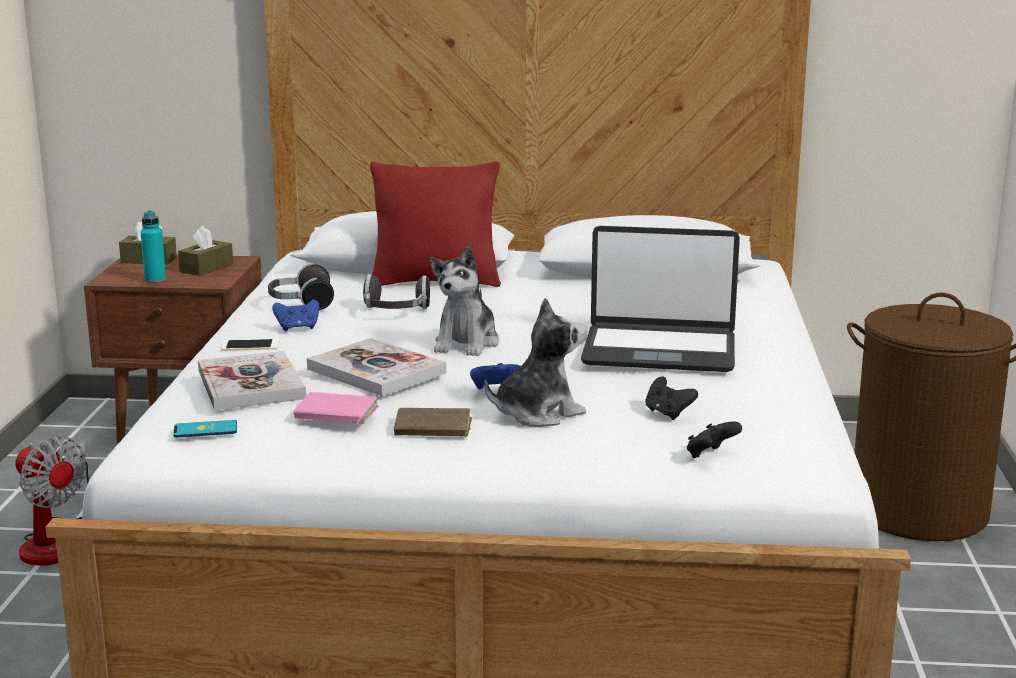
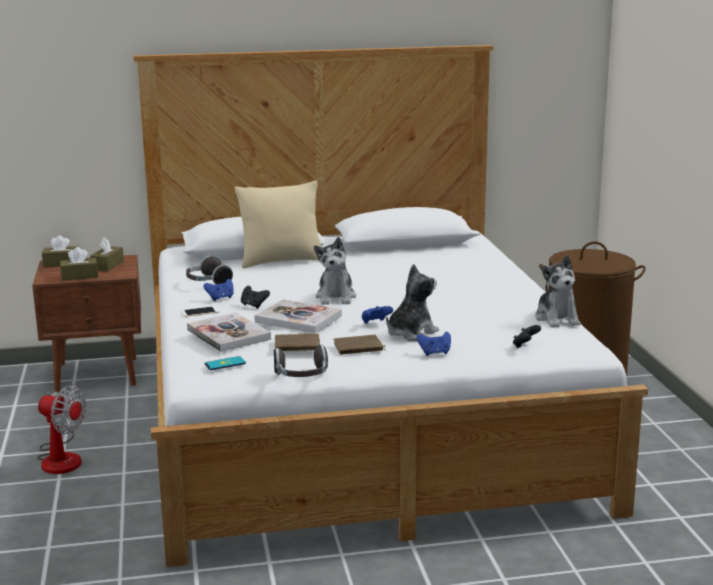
camera: 15 degrees left, 0 degrees up
turquoise bottle [141,211,166,283] -> brown tissue box [60,247,98,281]
pink book [293,392,379,424] -> brown book [275,333,320,351]
headphones [363,274,430,309] -> headphones moved to [274,345,328,377]
red pillow [370,161,501,287] -> beige pillow [235,181,321,268]
laptop [581,226,740,372] -> none
black game controller [645,376,698,420] -> black game controller moved to [241,286,270,309]
none -> blue game controller [417,332,451,356]
none -> plush toy [535,255,580,328]

